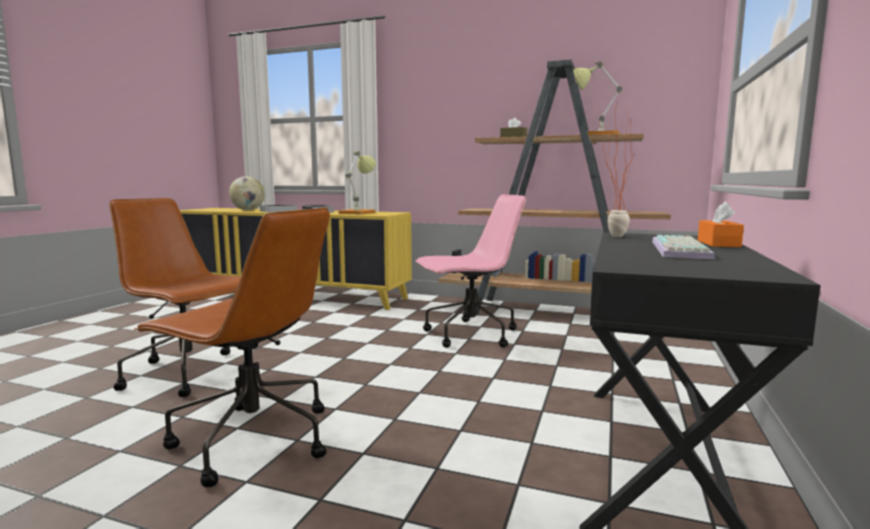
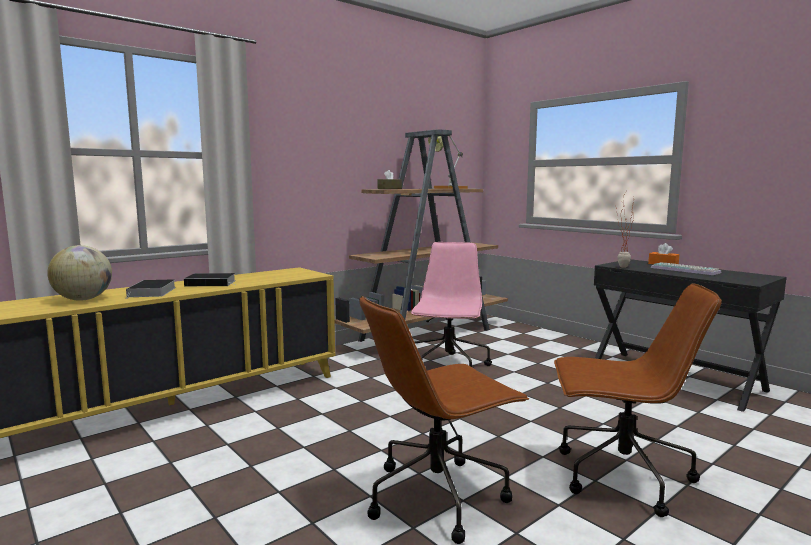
camera: 60 degrees left, 0 degrees up
brown office chair [134,207,330,487] -> brown office chair turned 45 degrees clockwise [554,283,722,517]
table lamp [338,151,376,214] -> none

